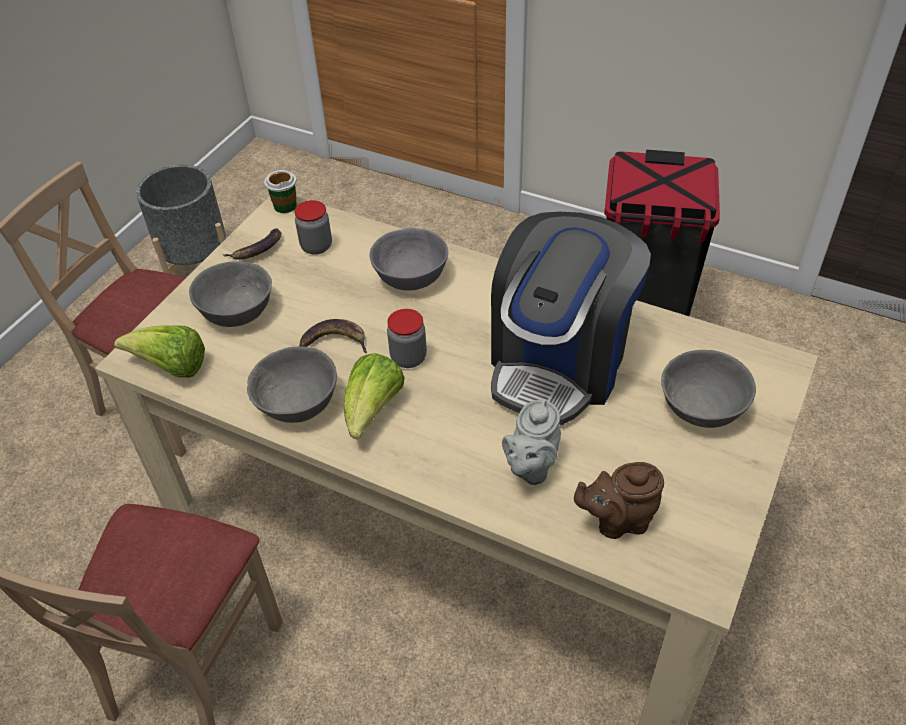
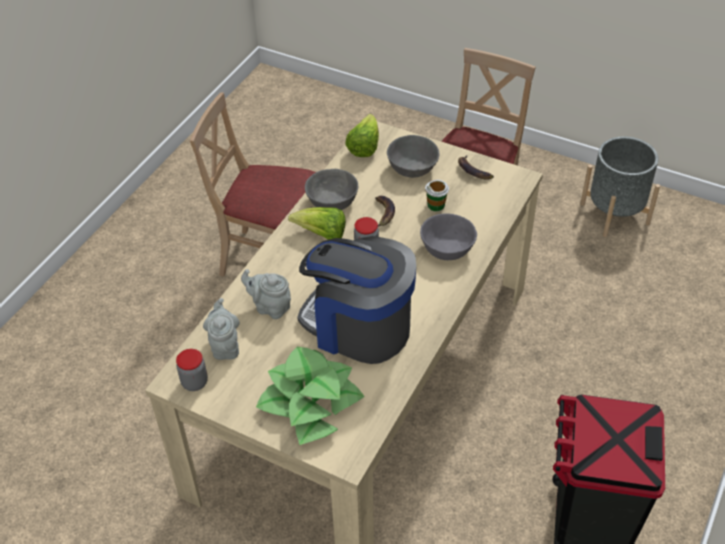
camera: 90 degrees right, 0 degrees up
cup [264,170,297,213] -> cup moved to [425,180,449,211]
jar [294,200,332,255] -> jar moved to [176,349,208,391]
brown teapot [574,462,664,539] -> grey teapot [203,298,240,360]
grey bowl [661,350,756,428] -> potted plant [256,347,365,445]

